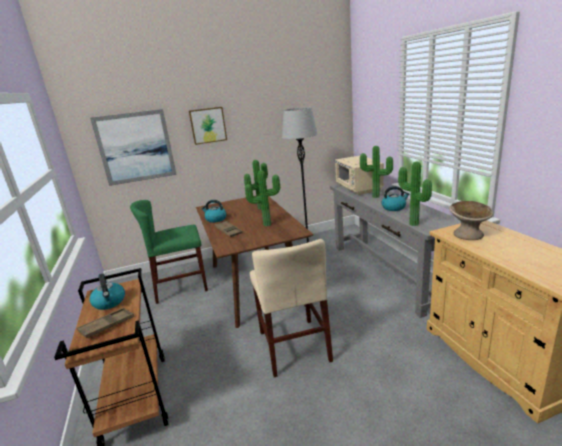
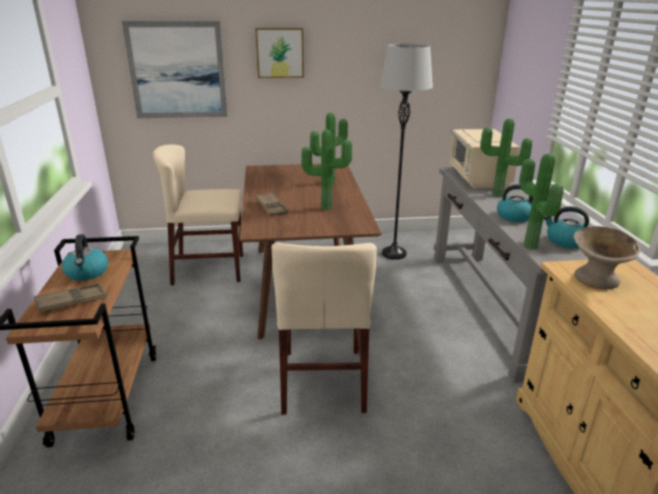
camera: 10 degrees right, 5 degrees up
green chair [130,200,208,304] -> beige chair [153,144,243,285]
kettle [201,200,226,223] -> kettle moved to [544,206,589,249]

